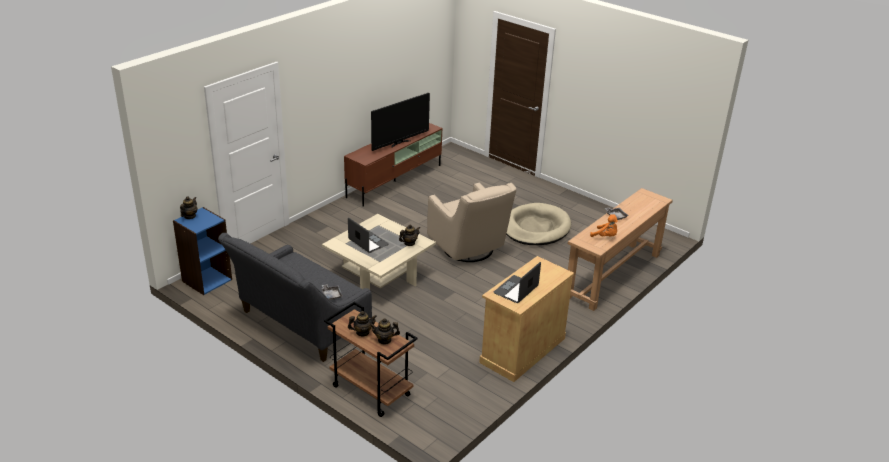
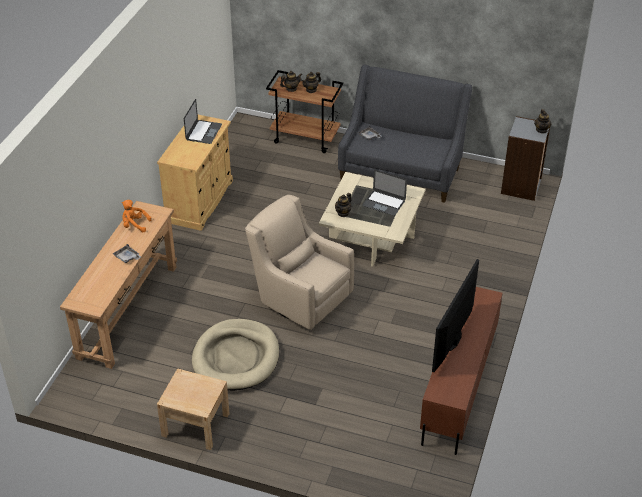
camera: 160 degrees right, 10 degrees up
blue bookcase [173,207,232,295] -> grey bookcase [501,116,550,201]
none -> beige nightstand [157,368,230,450]

